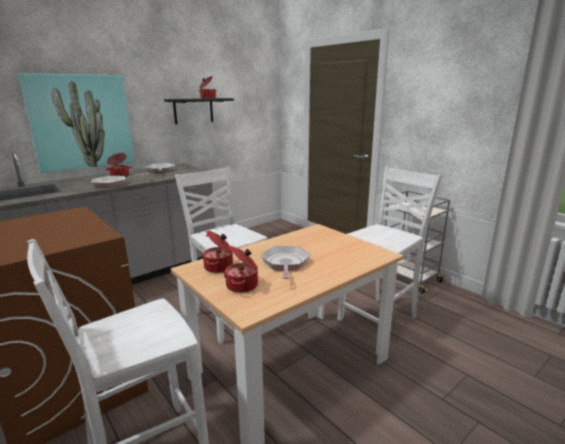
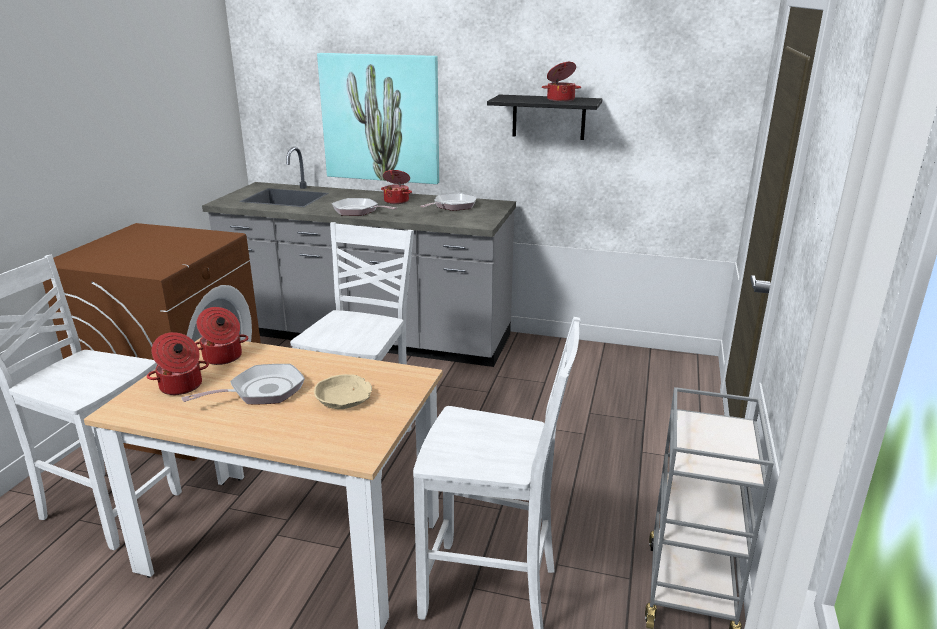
camera: 55 degrees right, 5 degrees up
none -> beige bowl [314,374,372,409]

